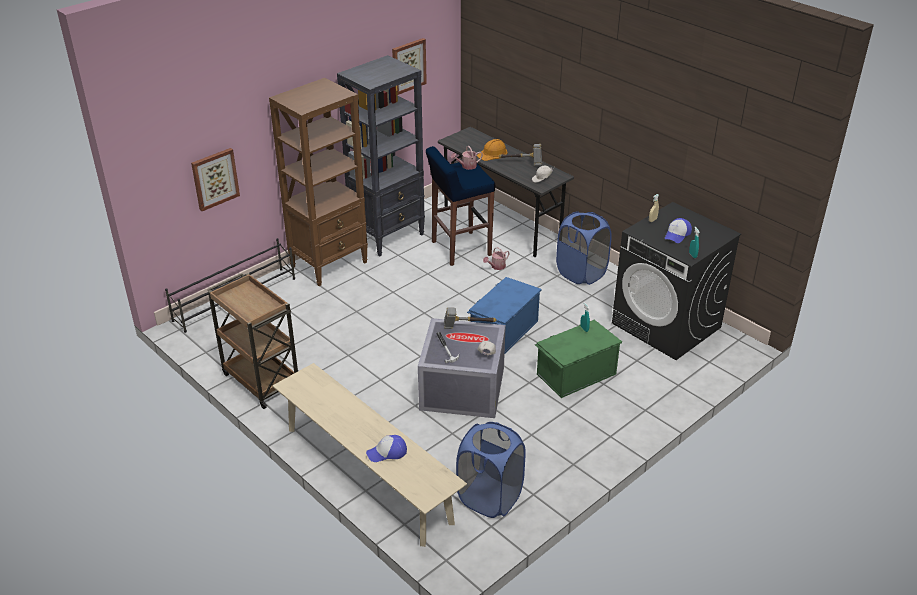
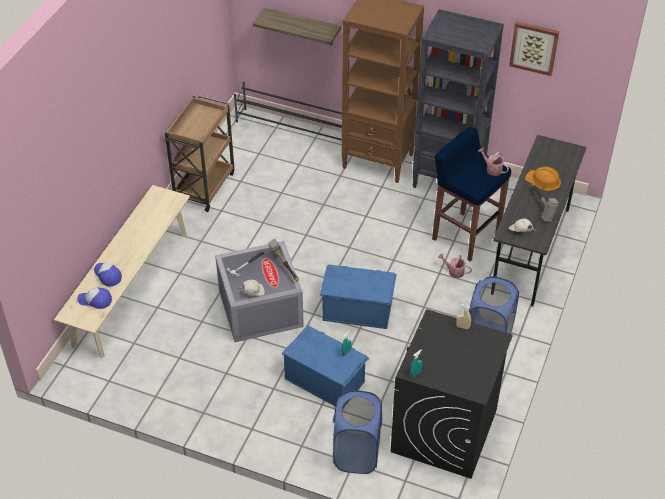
camera: 65 degrees right, 10 degrees up
picture [191,148,240,211] -> shelf [253,8,341,45]
blue laundry basket [456,422,526,518] -> blue laundry basket moved to [333,390,382,474]
green storage box [535,320,622,398] -> blue storage box [281,325,369,407]
cap [665,218,692,243] -> cap moved to [77,287,112,309]

